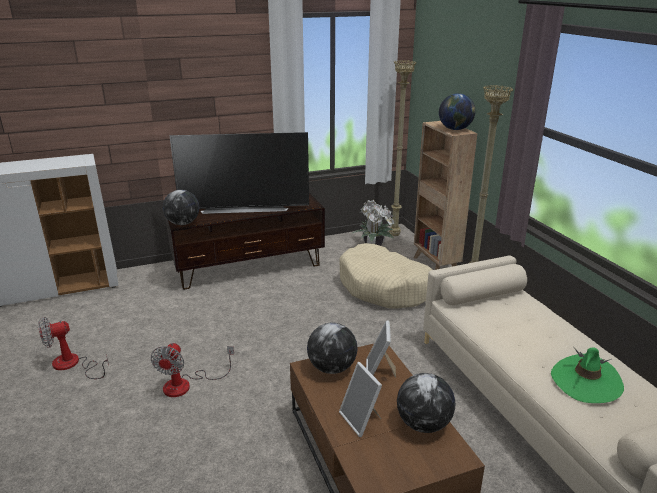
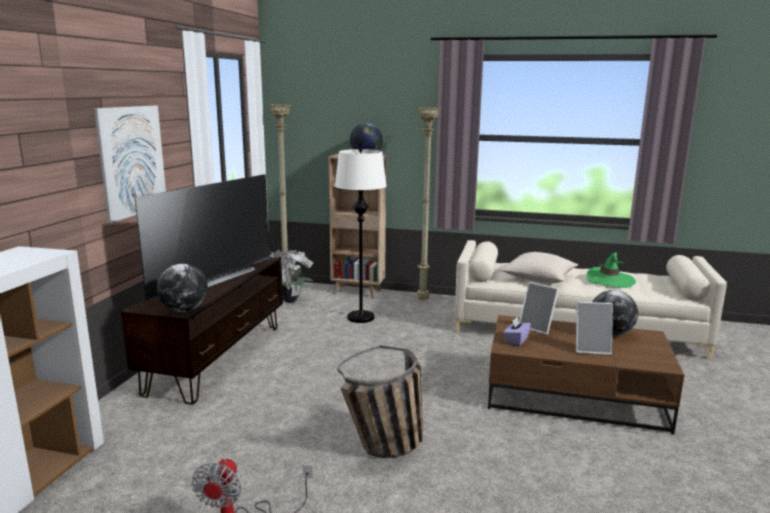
camera: 55 degrees left, 10 degrees down
fan [150,343,234,397] -> basket [337,345,423,458]
globe [307,322,357,374] -> purple tissue box [504,317,531,346]
beige dog bed [339,243,433,309] -> white floor lamp [335,148,387,323]
none -> picture [94,105,166,223]
none -> beige pillow [500,252,578,283]

